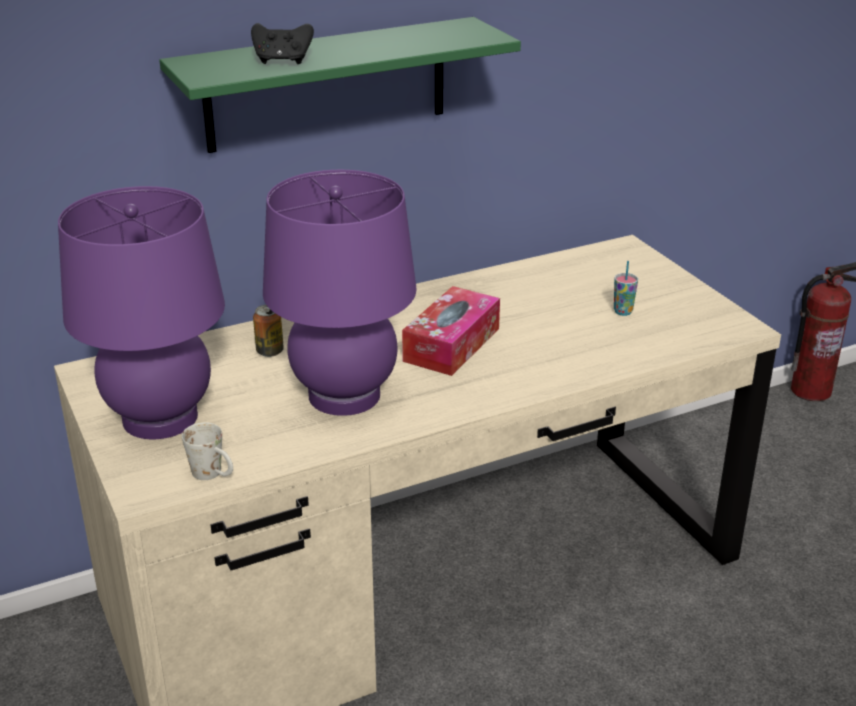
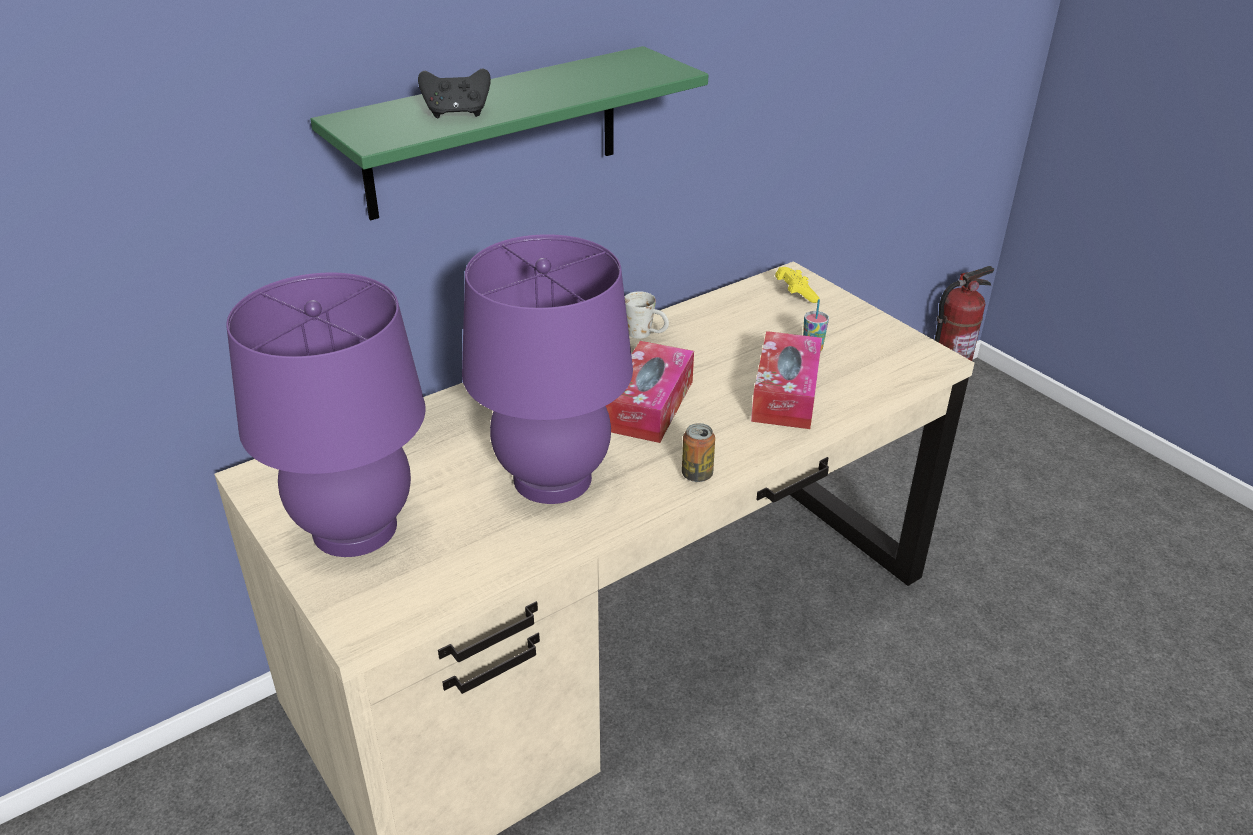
camera: 10 degrees left, 5 degrees up
white mug [182,422,233,480] -> white mug moved to [625,291,669,339]
can [253,305,284,357] -> can moved to [682,423,715,482]
none -> tissue box [751,331,822,429]
none -> yellow game controller [775,267,820,303]

